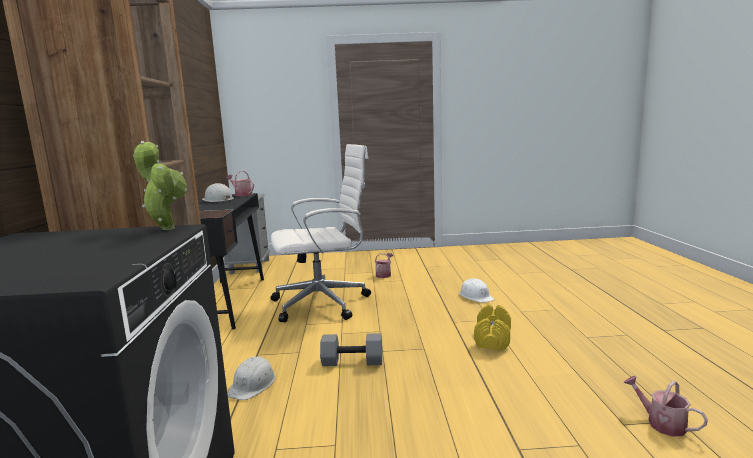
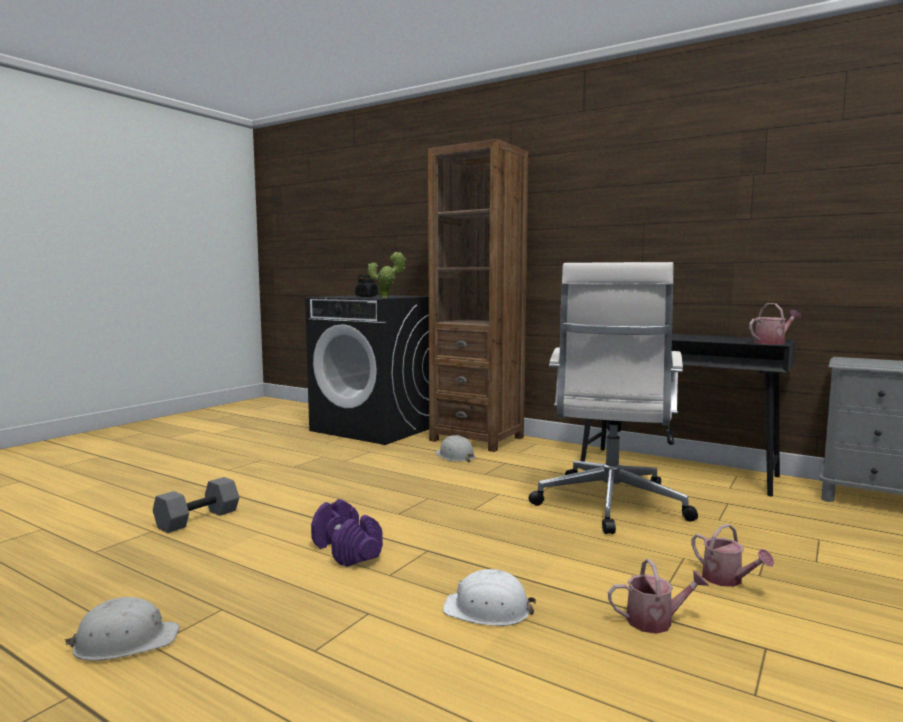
camera: 125 degrees right, 5 degrees down
white hard hat [202,183,234,202] -> white hard hat moved to [65,597,180,661]
grey dumbbell [320,333,382,366] -> grey dumbbell moved to [153,477,239,533]
yellow dumbbell [474,304,511,350] -> purple dumbbell [311,499,383,567]
watering can [623,376,708,437] -> watering can moved to [608,559,709,634]
none -> black jar [355,275,378,297]

